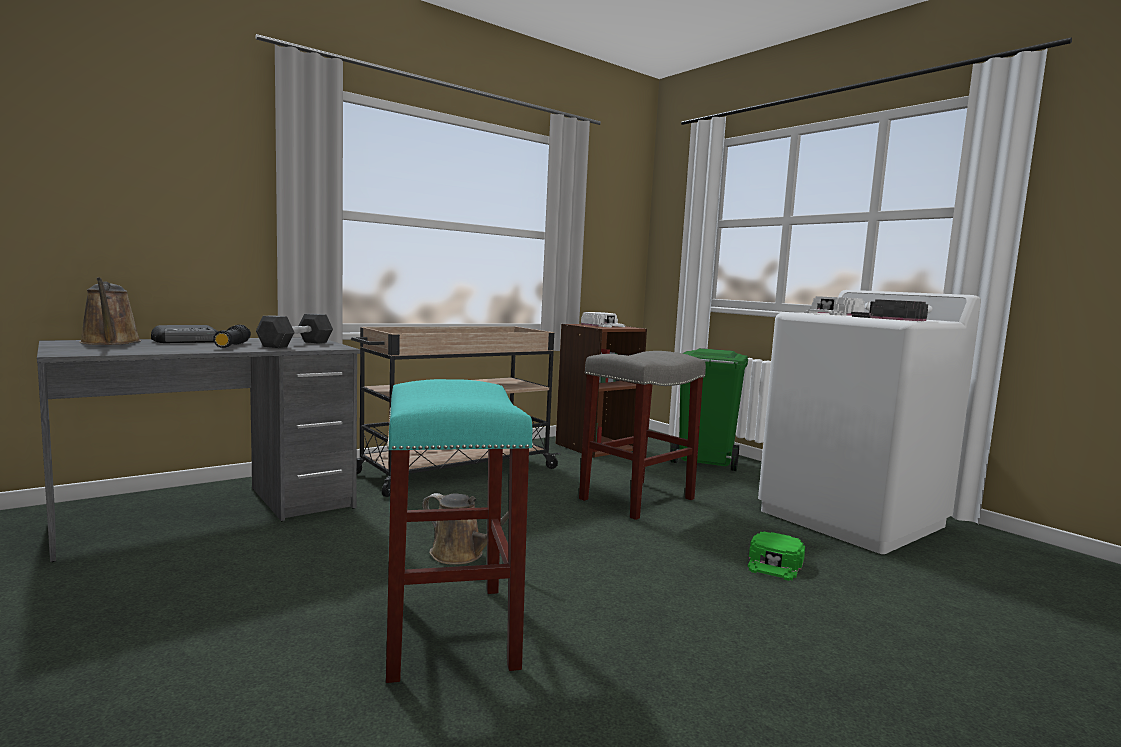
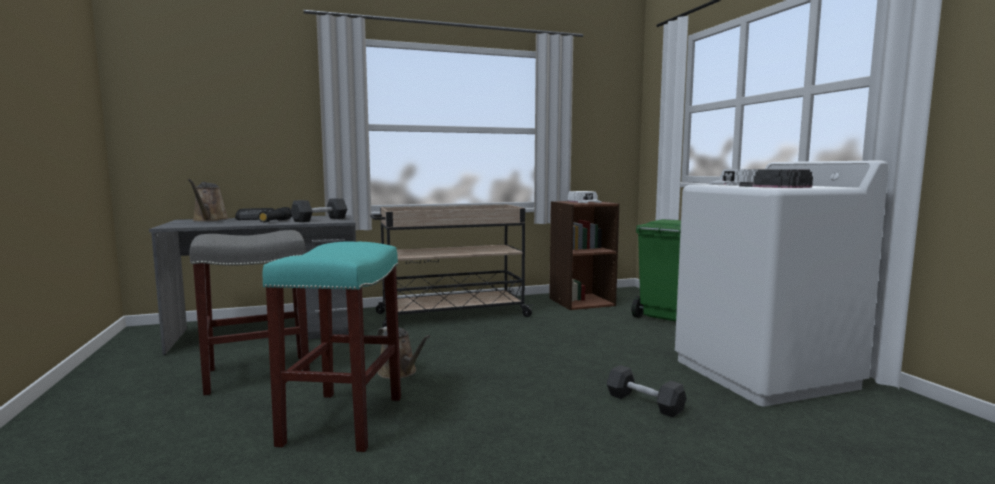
camera: 20 degrees right, 0 degrees up
grey stool [579,351,706,520] -> grey stool moved to [189,230,310,396]
green cap [748,531,805,581] -> black dumbbell [607,365,687,418]

